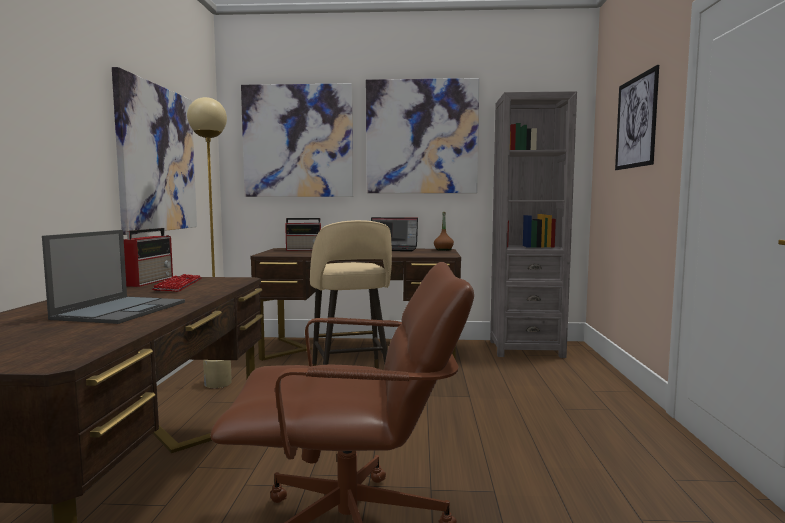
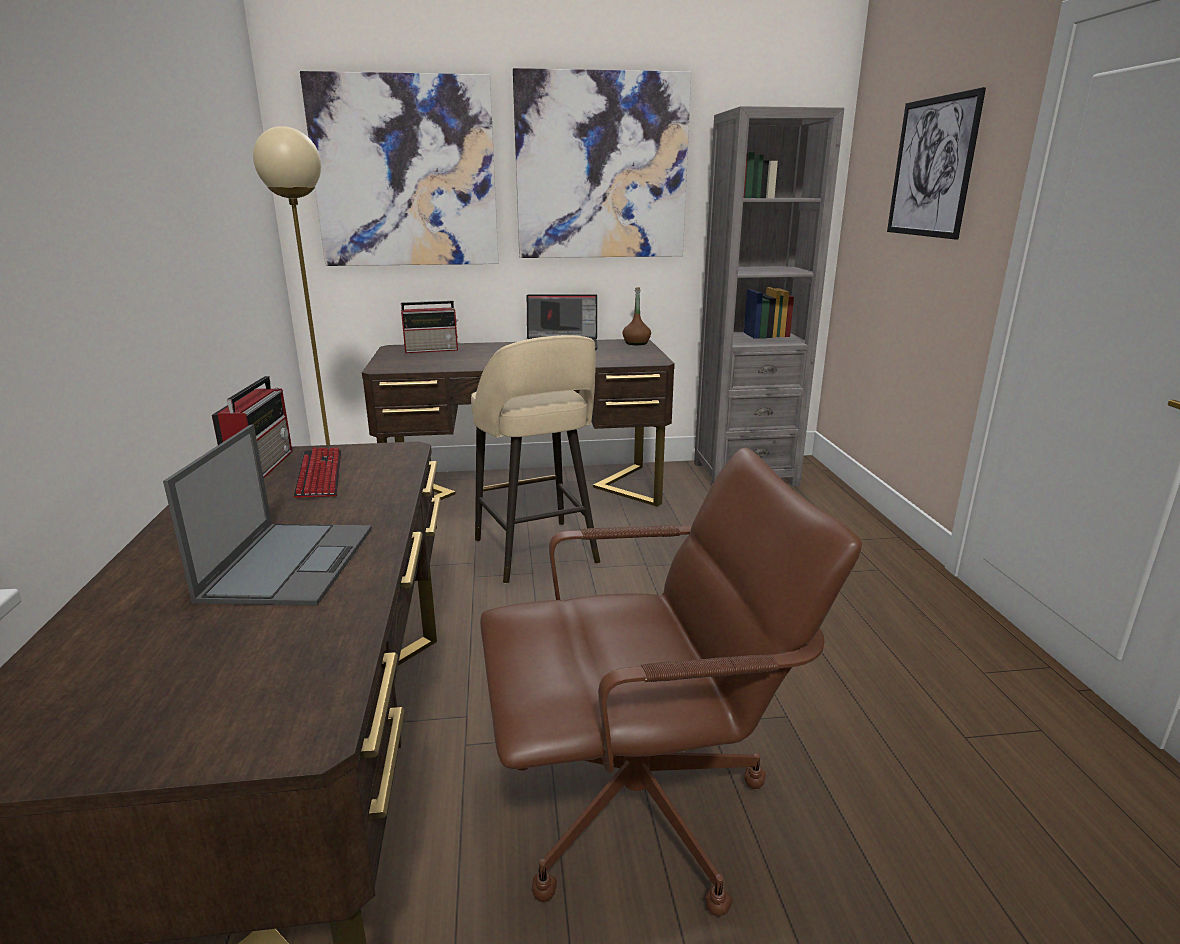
camera: 10 degrees left, 15 degrees up
picture [112,67,197,235] -> none

